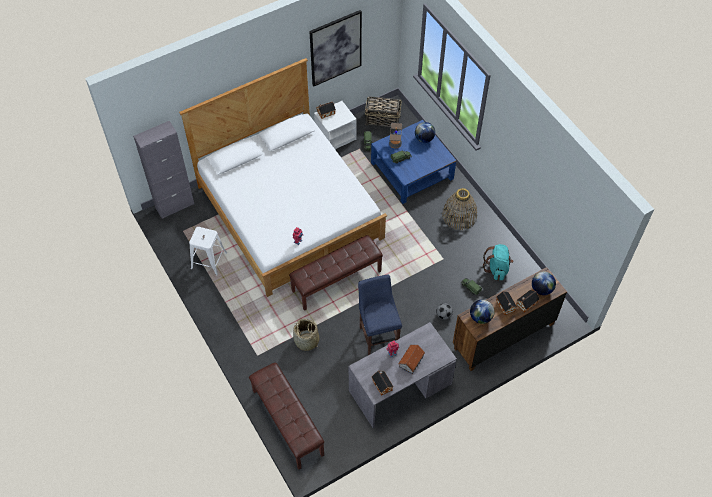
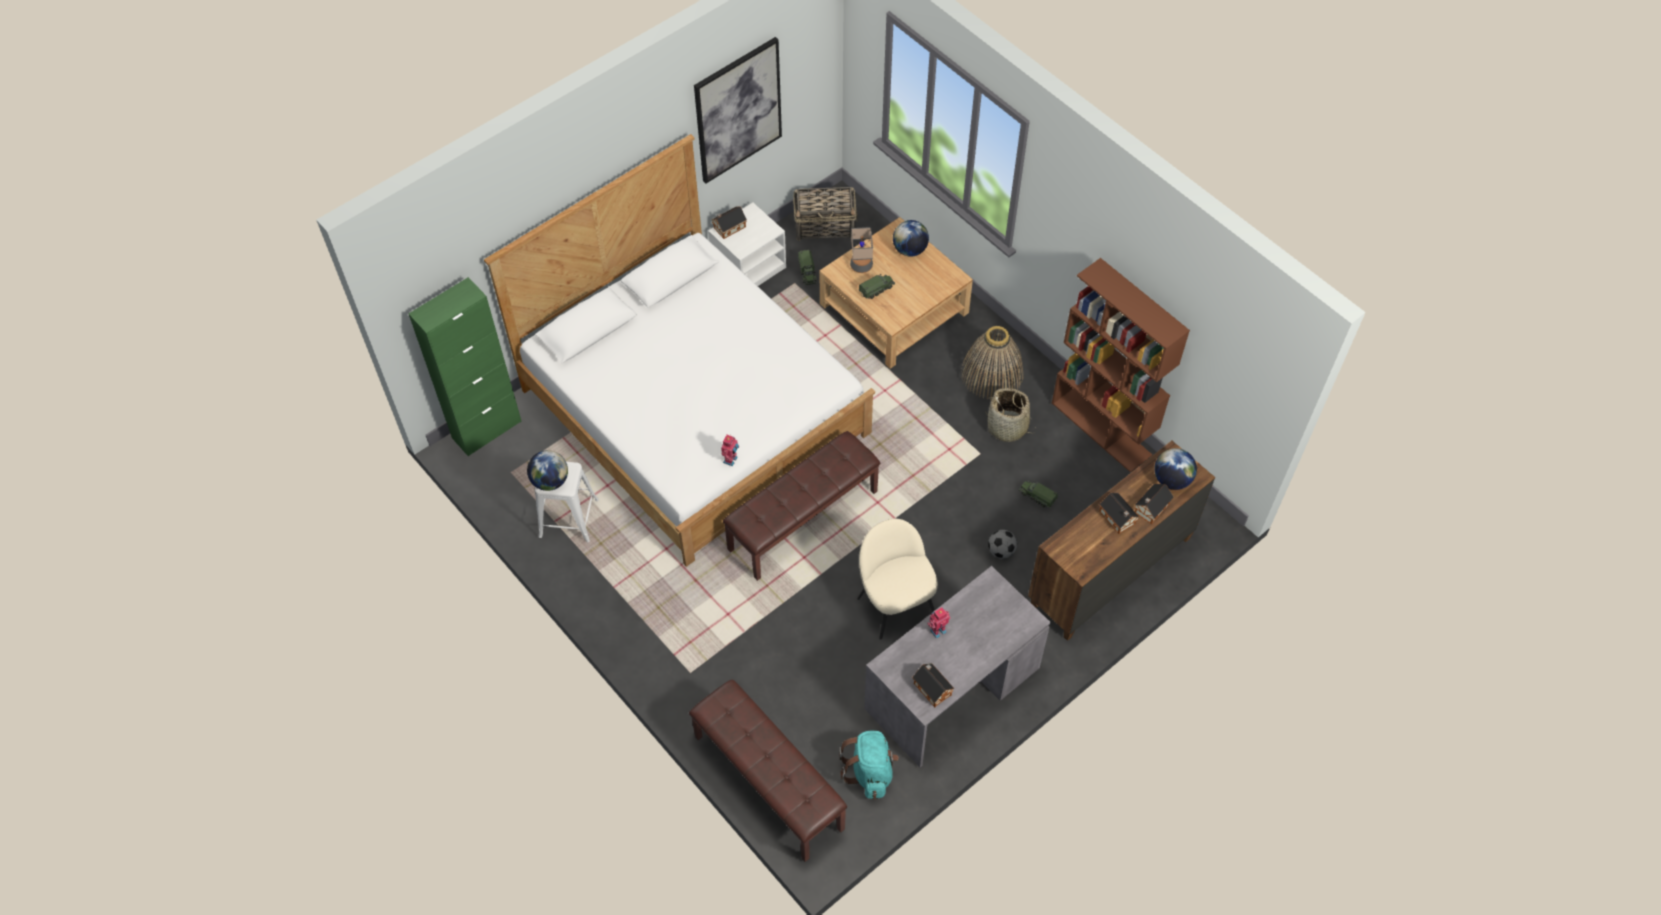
camera: 10 degrees left, 0 degrees up
grey cabinet [133,121,194,219] -> green cabinet [408,277,522,457]
basket [293,319,319,351] -> basket moved to [985,388,1036,442]
blue stool [358,274,402,355] -> beige chair [857,519,938,640]
blue coffee table [371,120,456,204] -> beige coffee table [820,217,973,369]
toy house [398,345,425,374] -> none
globe [470,300,494,324] -> globe moved to [527,450,568,491]
turquoise backpack [483,244,514,280] -> turquoise backpack moved to [839,731,899,799]
none -> brown bookcase [1052,258,1190,473]

